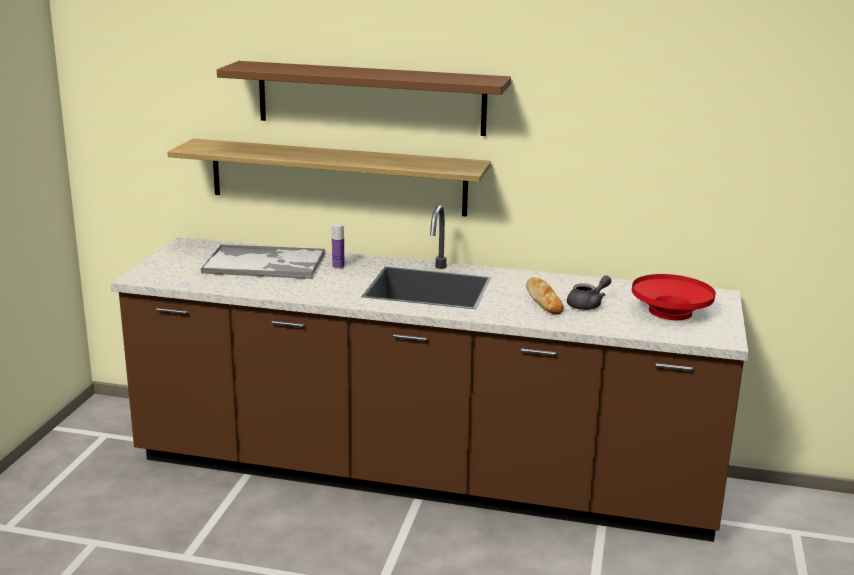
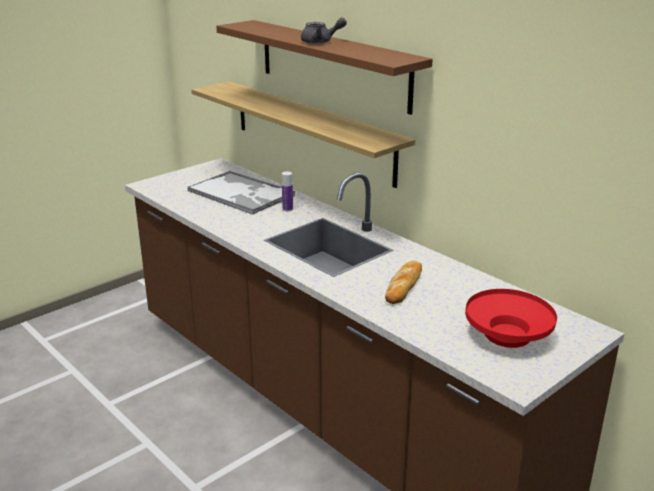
camera: 35 degrees right, 5 degrees up
grey teapot [567,275,611,310] -> grey teapot moved to [301,18,347,44]

